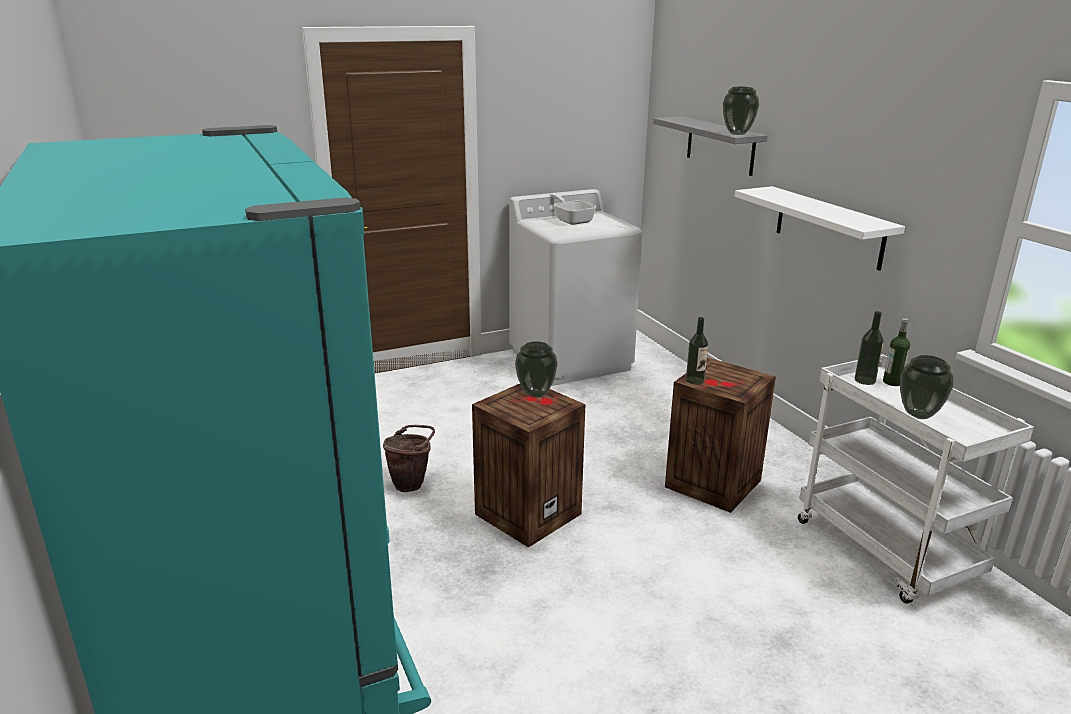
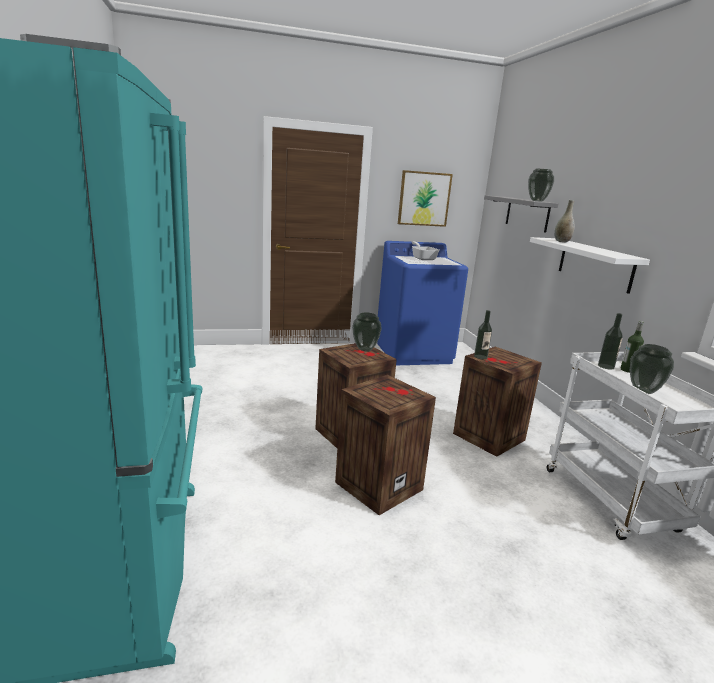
camera: 10 degrees right, 5 degrees down
brown bucket [383,425,435,492] -> none
white washing machine [509,189,643,386] -> blue washing machine [377,241,468,365]
none -> crate [335,375,436,515]
none -> picture [398,170,453,227]
none -> grey vase [554,200,575,242]

